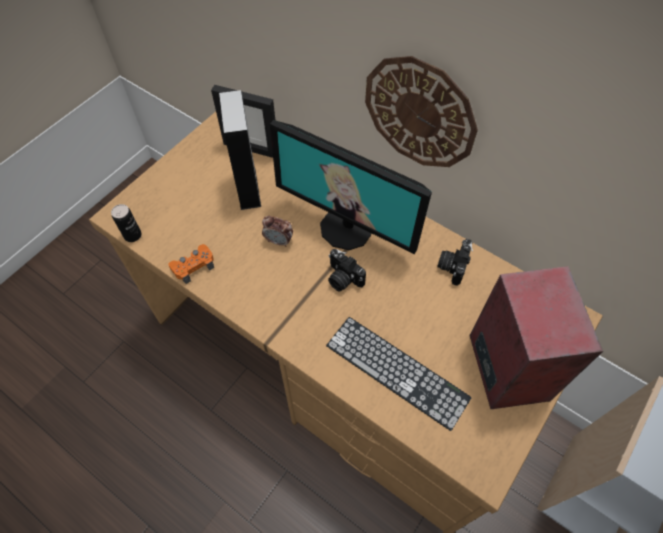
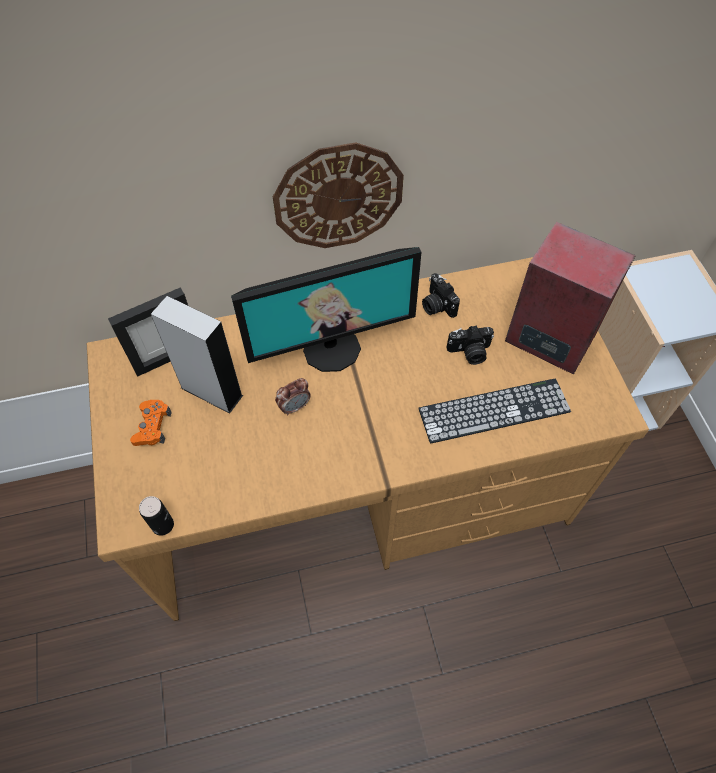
camera: 50 degrees left, 0 degrees up
orange game controller [168,244,214,284] -> orange game controller moved to [130,400,172,446]
camera [328,249,366,292] -> camera moved to [447,325,494,365]

